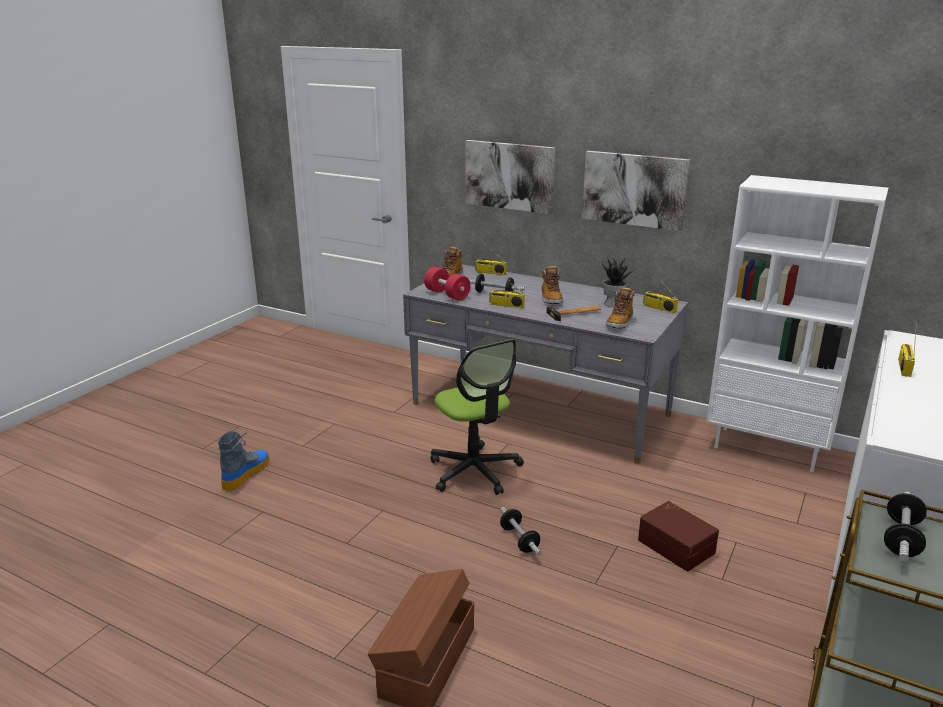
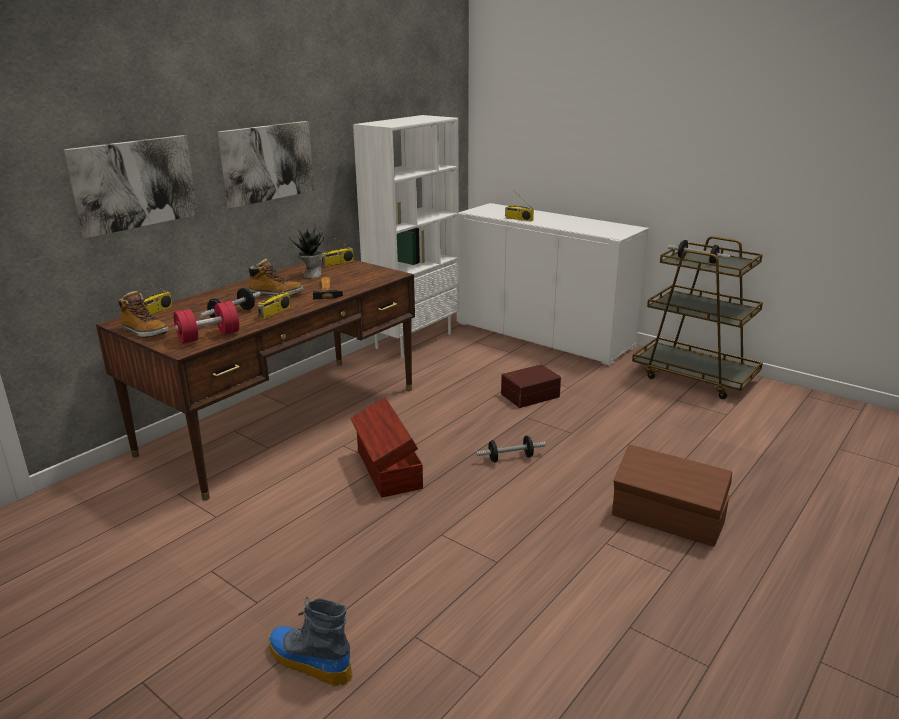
camera: 80 degrees left, 0 degrees up
grey desk [403,265,688,464] -> brown desk [96,260,415,500]
office chair [431,339,524,495] -> brown storage box [350,398,423,498]
boot [606,287,635,328] -> none

